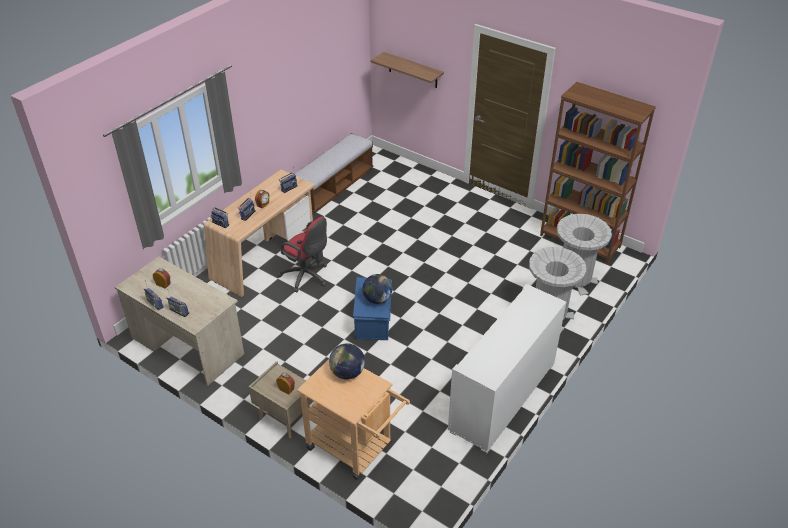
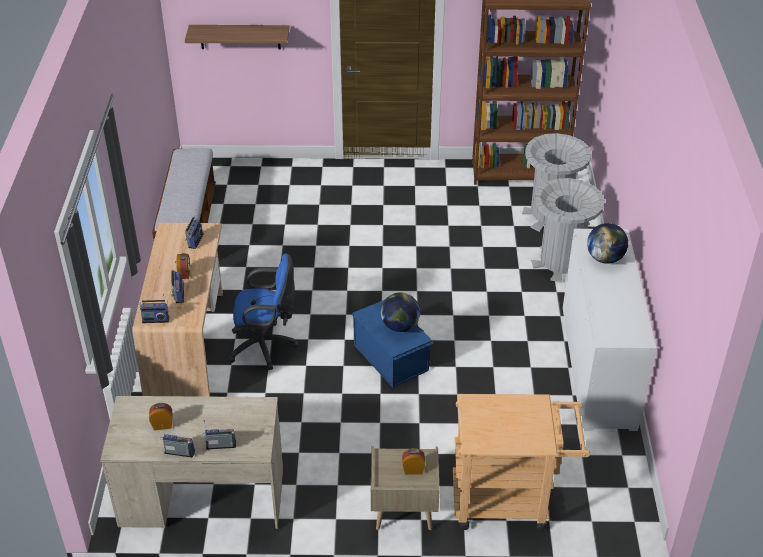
camera: 35 degrees left, 0 degrees up
red office chair [278,216,327,292] -> blue office chair [228,254,298,370]
globe [329,343,365,379] -> globe moved to [587,223,628,264]

